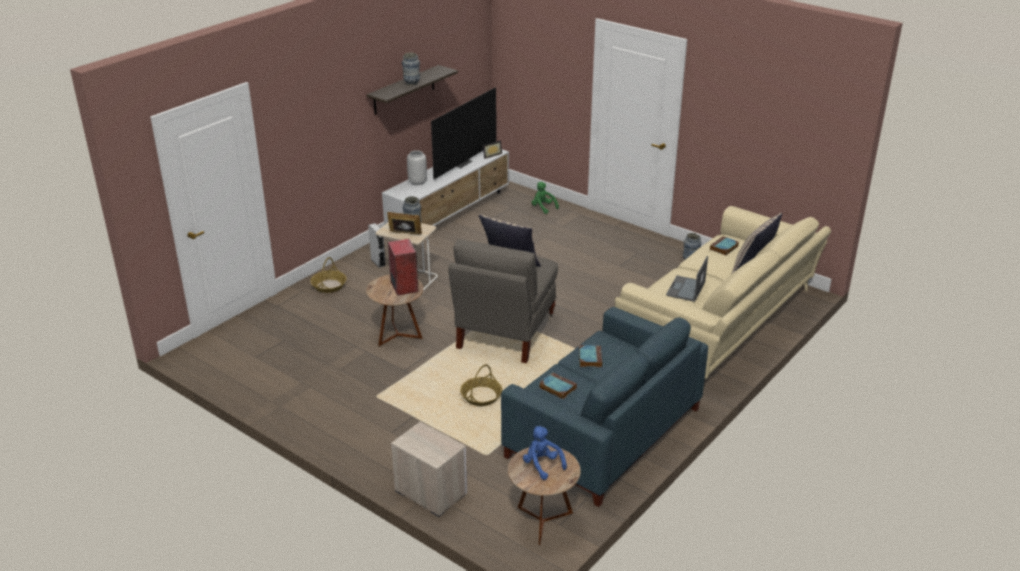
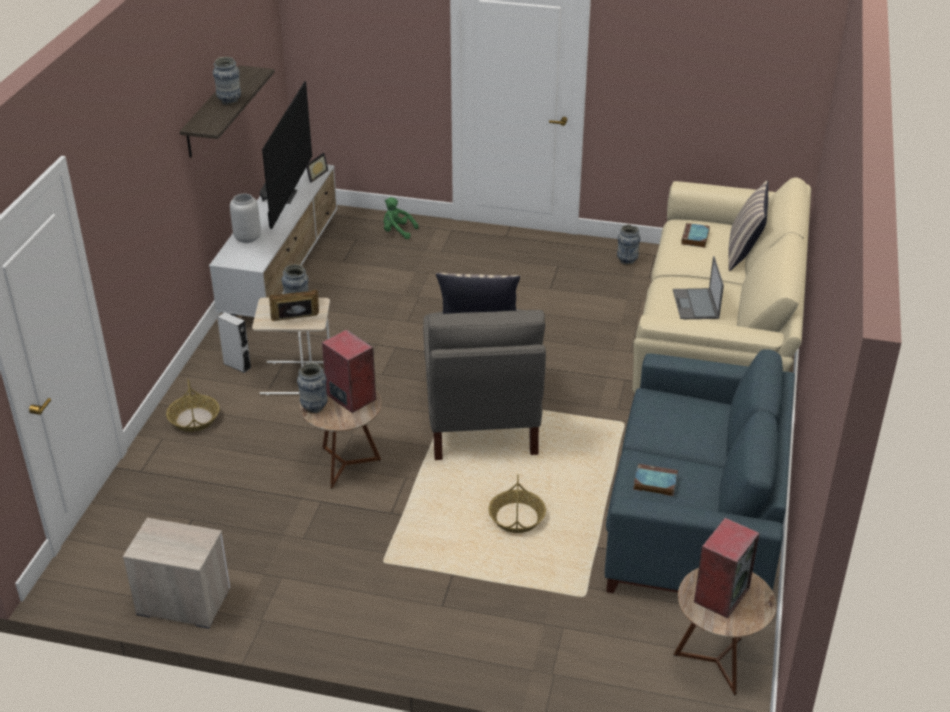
camera: 25 degrees left, 5 degrees up
nightstand [391,422,467,517] -> nightstand moved to [123,518,230,629]
blue plush toy [523,426,567,480] -> speaker [694,518,759,619]
book [579,345,602,367] -> none
none -> vase [297,363,328,413]

